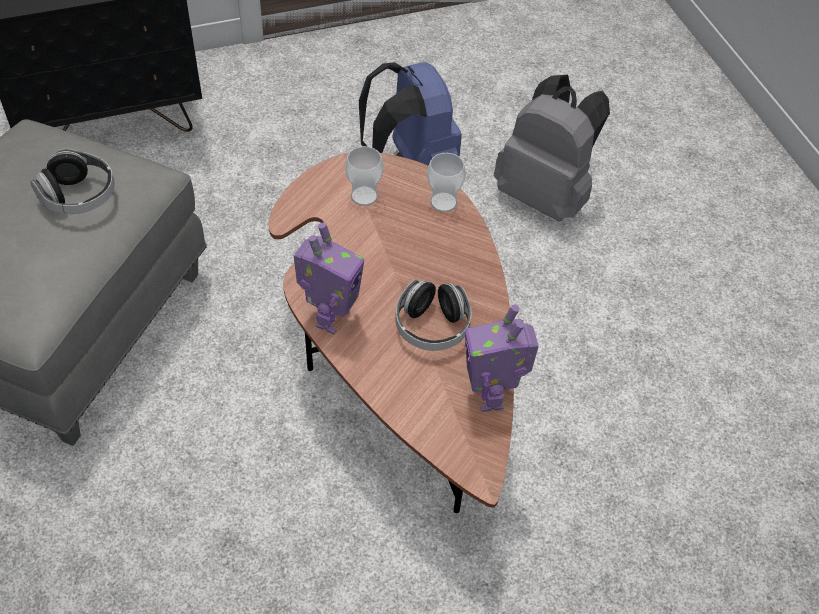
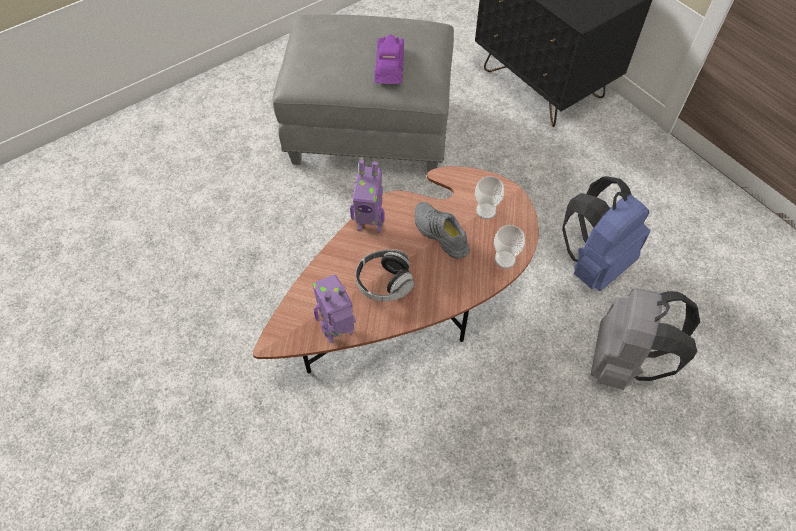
camera: 75 degrees right, 5 degrees up
headphones [31,149,115,214] -> purple toy car [374,35,404,84]
none -> grey shoe [415,202,470,259]

